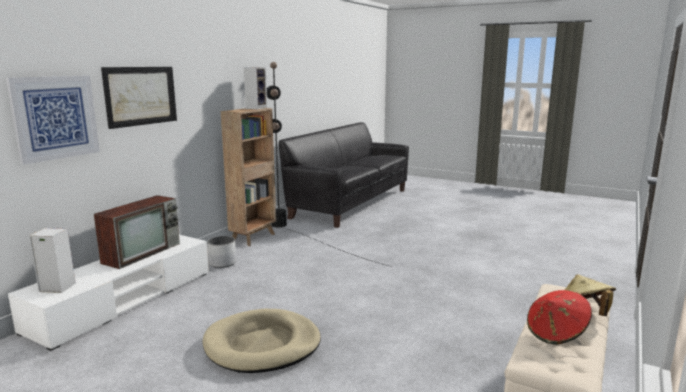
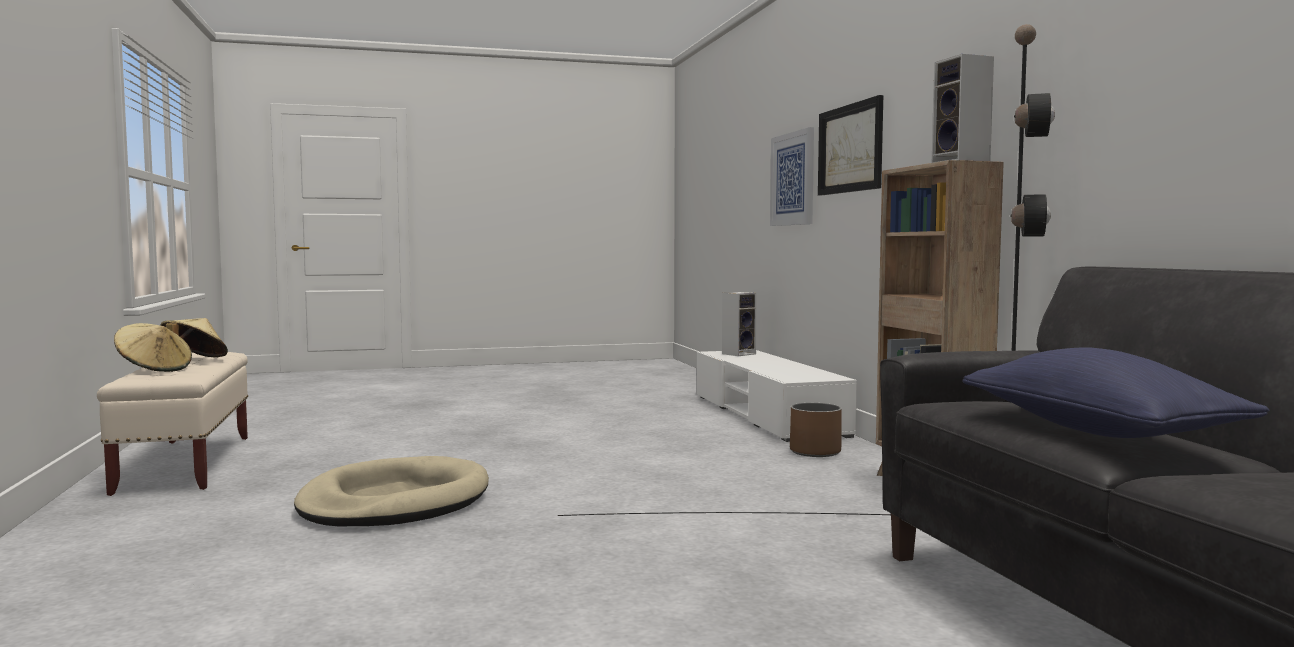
camera: 135 degrees right, 10 degrees down
television [94,195,180,269] -> none
beige dog bed [203,309,321,373] -> beige dog bed moved to [294,456,489,526]
white planter [207,236,236,268] -> brown planter [790,403,842,457]
red hat [527,290,592,345] -> beige hat [160,318,228,357]
none -> blue pillow [962,348,1269,438]

